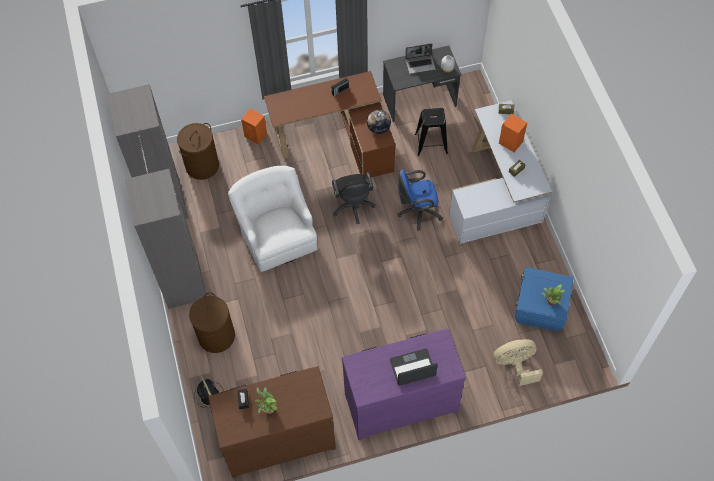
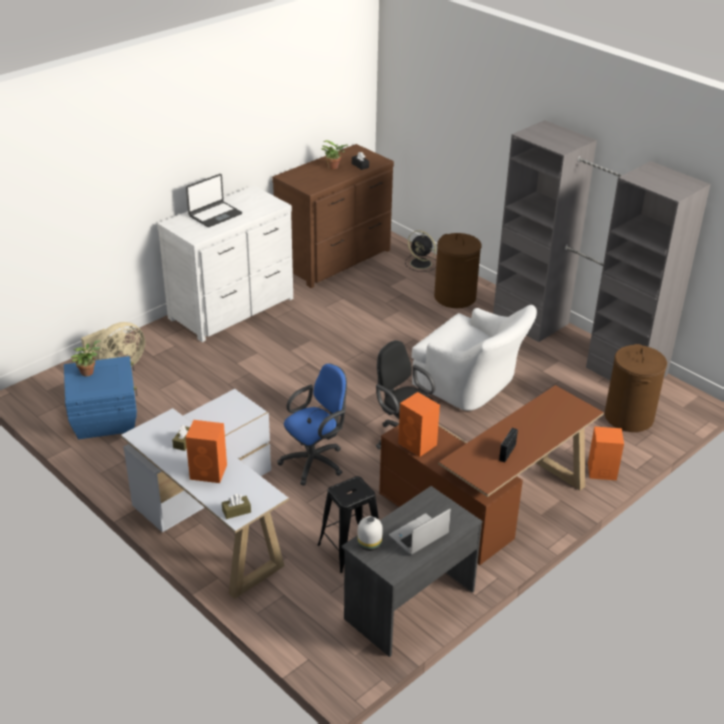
camera: 150 degrees right, 25 degrees down
purple dresser [342,329,466,440] -> white dresser [157,185,293,342]
globe [367,110,391,134] -> orange speaker [398,392,440,457]

